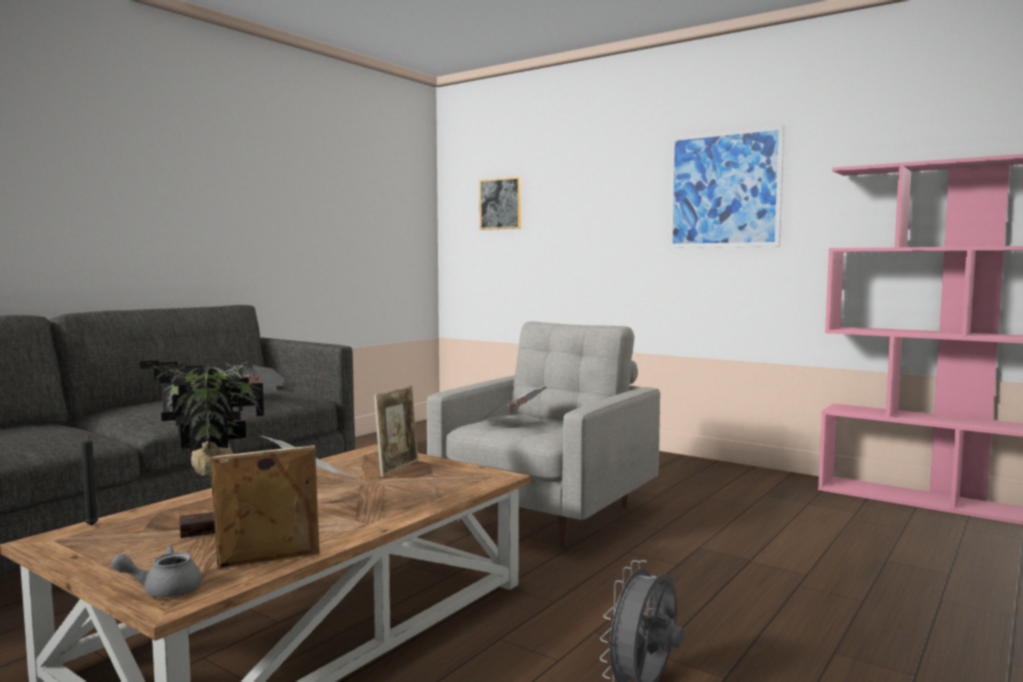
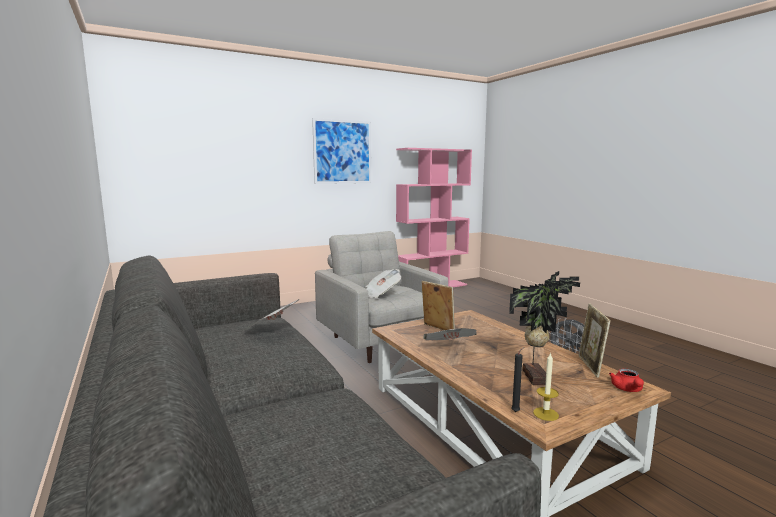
camera: 65 degrees left, 5 degrees up
grey teapot [111,546,202,597] -> red teapot [609,369,644,392]
picture [479,177,522,230] -> none
none -> candle [533,352,559,421]

